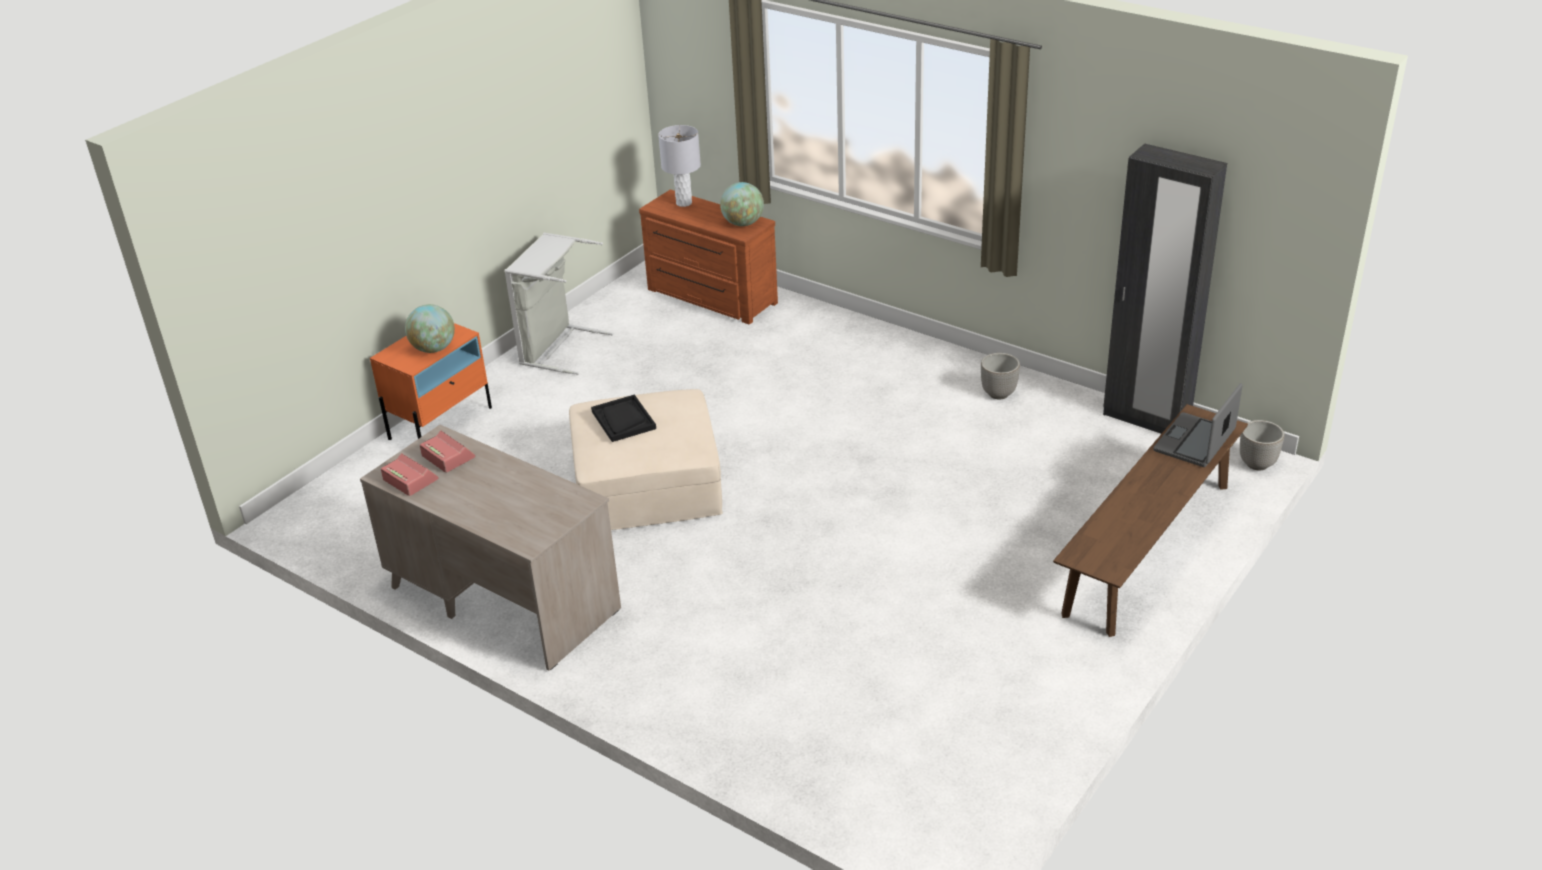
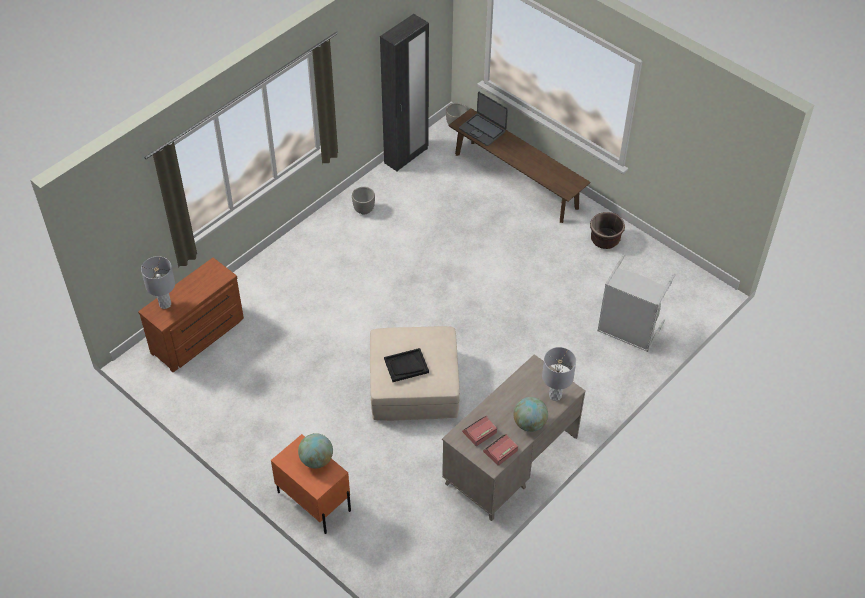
camera: 85 degrees left, 15 degrees up
grey laundry basket [504,233,614,375] -> grey laundry basket moved to [597,254,676,352]
globe [720,182,764,226] -> globe moved to [513,397,548,432]
none -> grey table lamp [542,347,576,401]
none -> brown planter [590,212,625,249]

